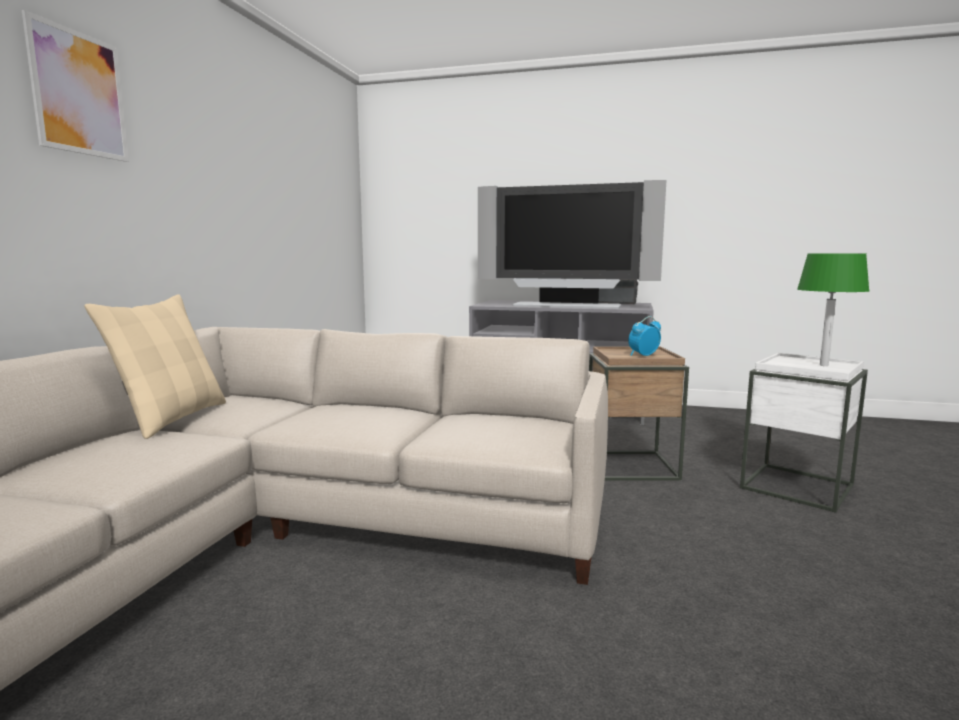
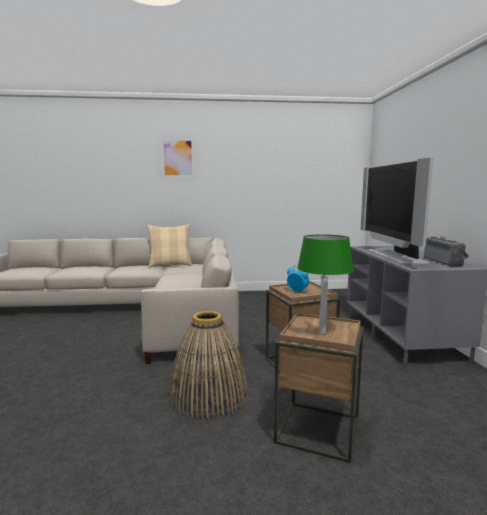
camera: 70 degrees right, 0 degrees up
white side table [740,353,868,513] -> brown side table [274,313,364,463]
none -> basket [169,311,248,419]

